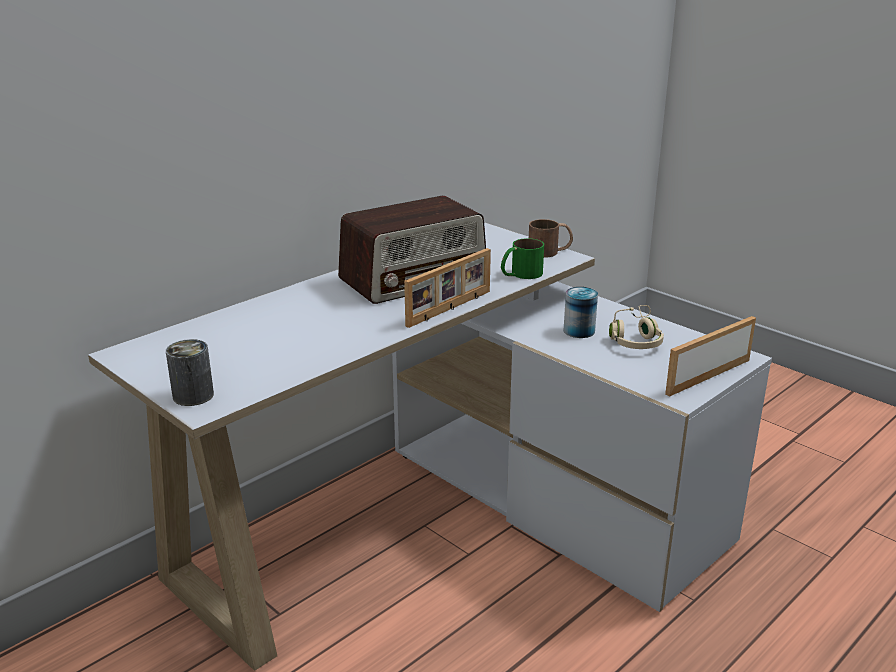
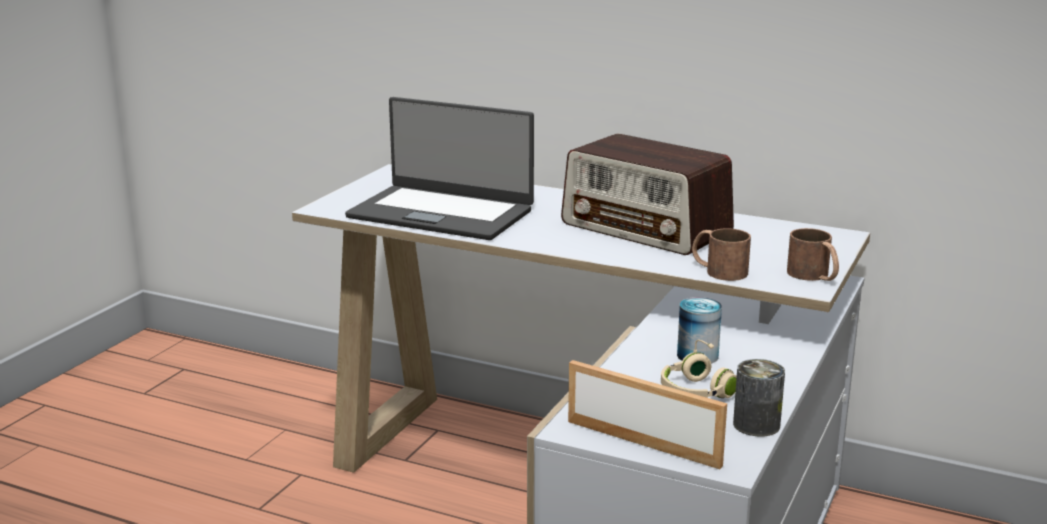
camera: 70 degrees right, 5 degrees down
can [166,339,214,406] -> can moved to [733,359,785,437]
picture frame [404,248,491,328] -> none
green mug [501,238,544,279] -> brown mug [692,228,751,281]
none -> laptop [345,97,534,240]

